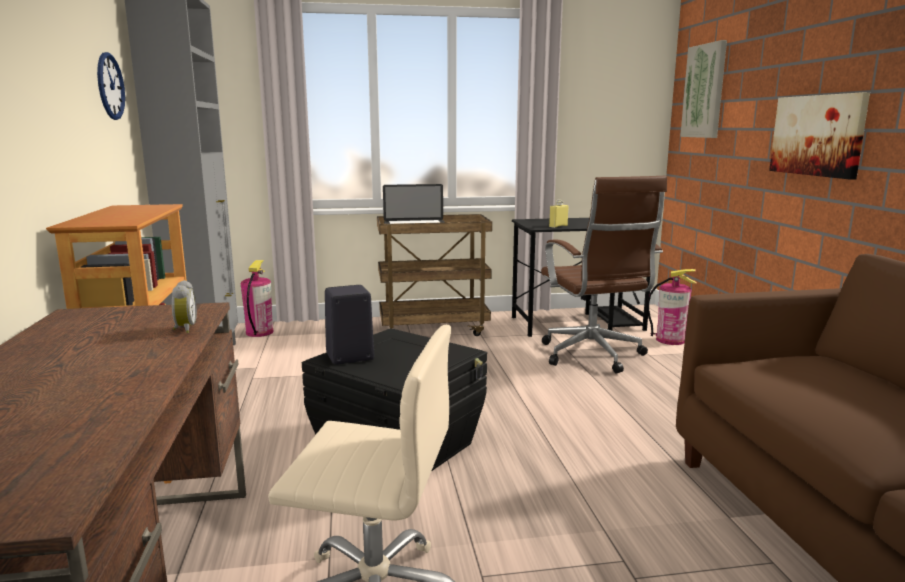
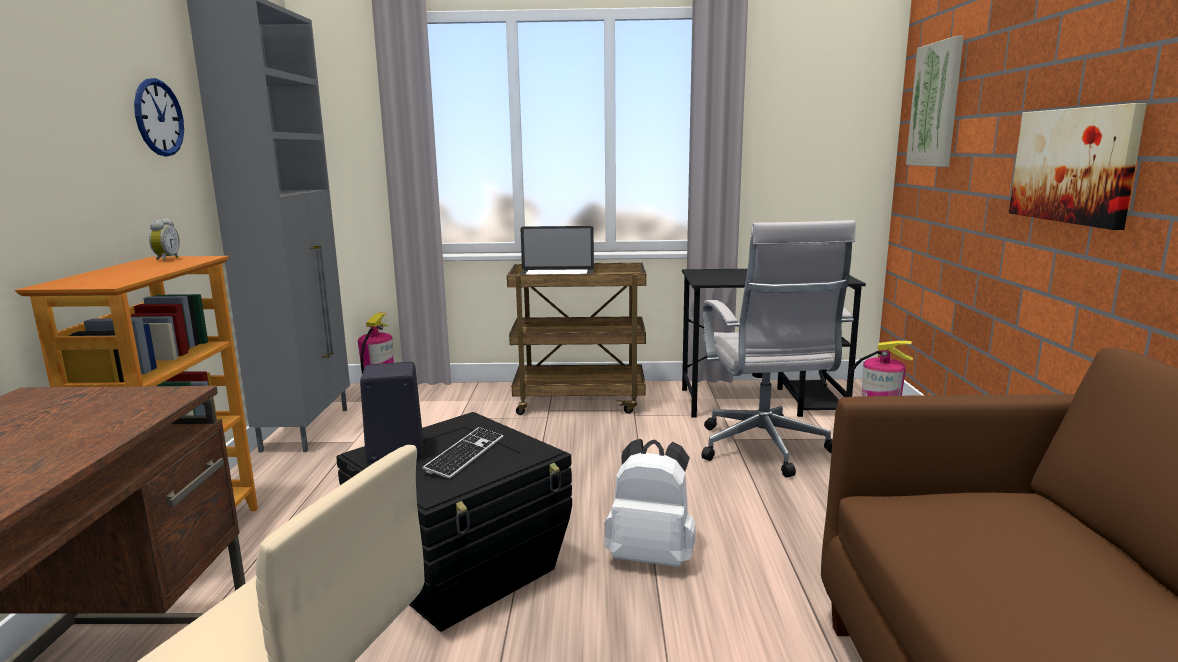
camera: 10 degrees right, 0 degrees up
alarm clock [172,280,197,333] -> alarm clock moved to [149,219,180,261]
brown office chair [541,176,667,374] -> white office chair [701,220,856,478]
yellow bottle [549,200,568,228] -> none
none -> keyboard [422,427,503,479]
none -> white backpack [604,439,695,567]

